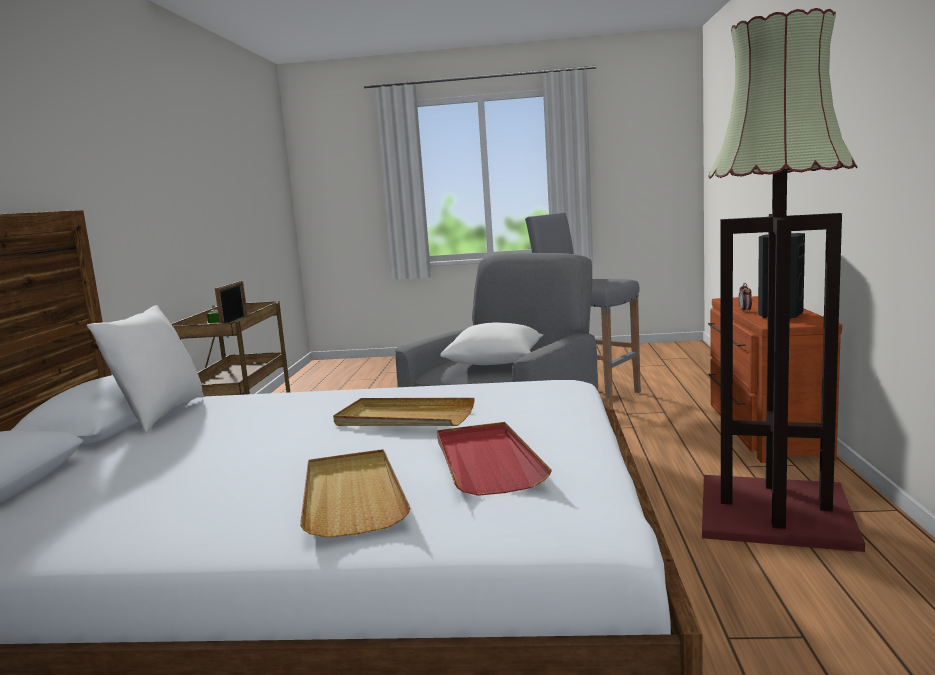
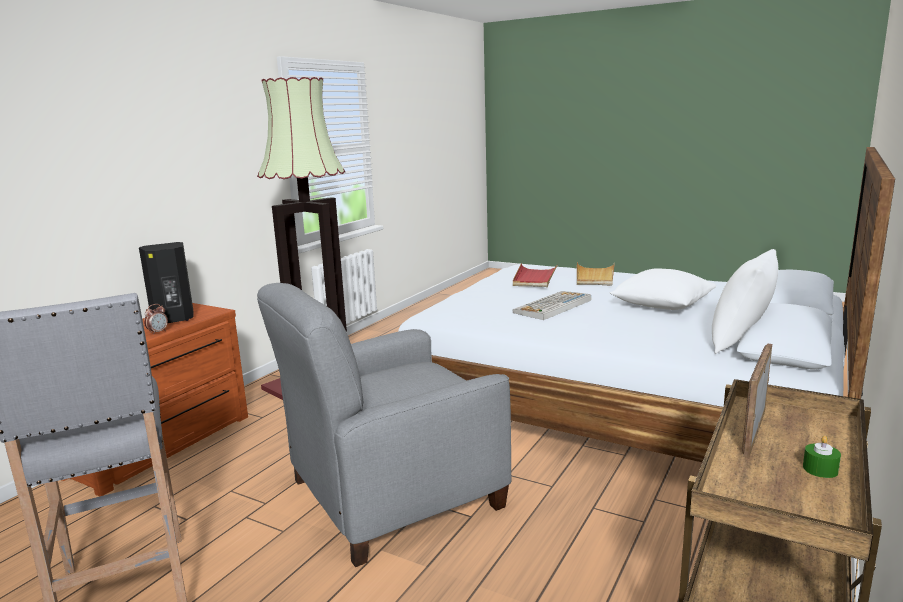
camera: 155 degrees left, 5 degrees up
beige tray [333,398,475,426] -> keyboard [513,291,591,320]
white pillow [440,322,543,365] -> white pillow moved to [610,268,716,310]

